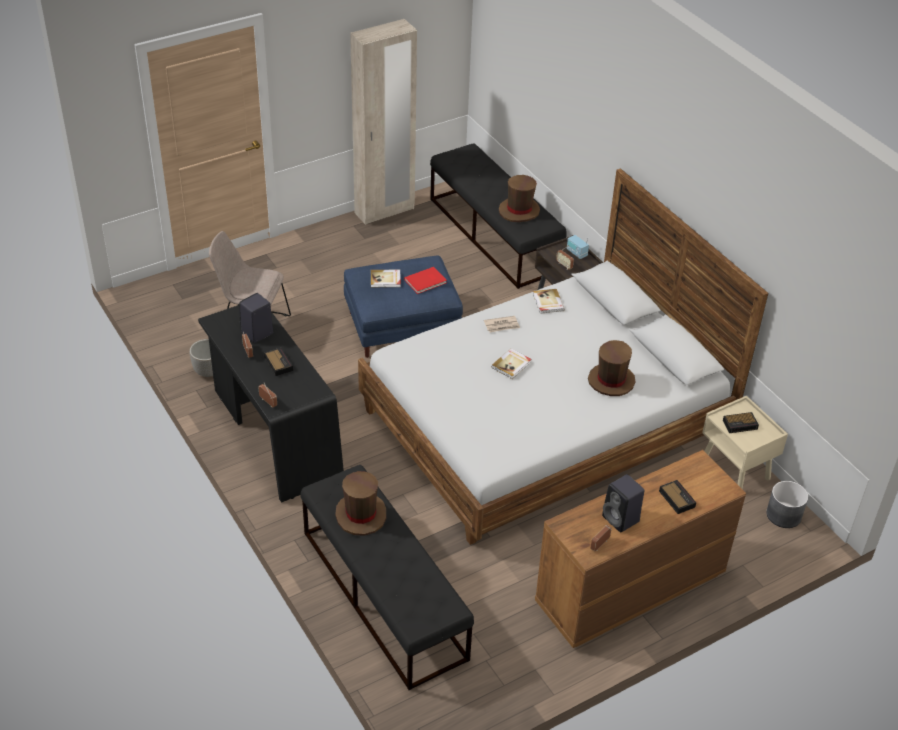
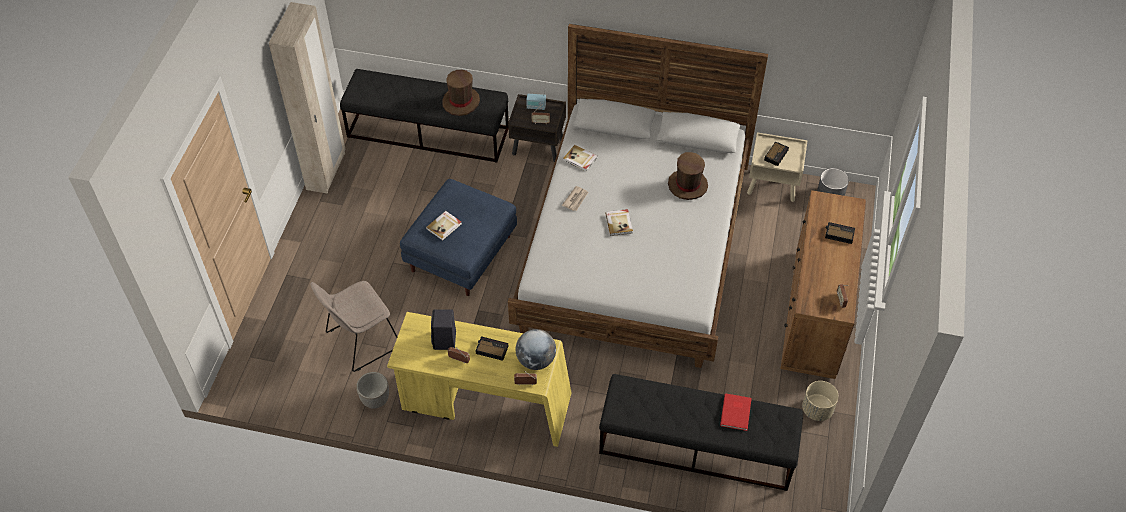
camera: 45 degrees left, 10 degrees up
black desk [198,305,344,503] -> yellow desk [387,312,571,447]
brown hat [335,471,387,536] -> none
red book [404,267,447,294] -> red book moved to [720,393,752,431]
black speaker [602,474,644,532] -> none
none -> globe [515,329,556,370]
none -> beige planter [802,381,839,421]

